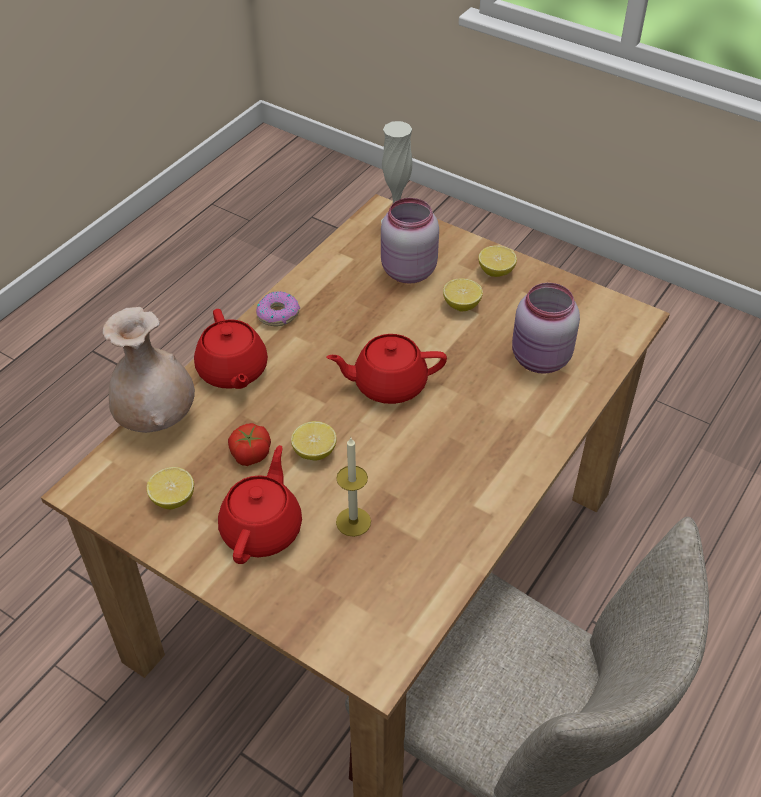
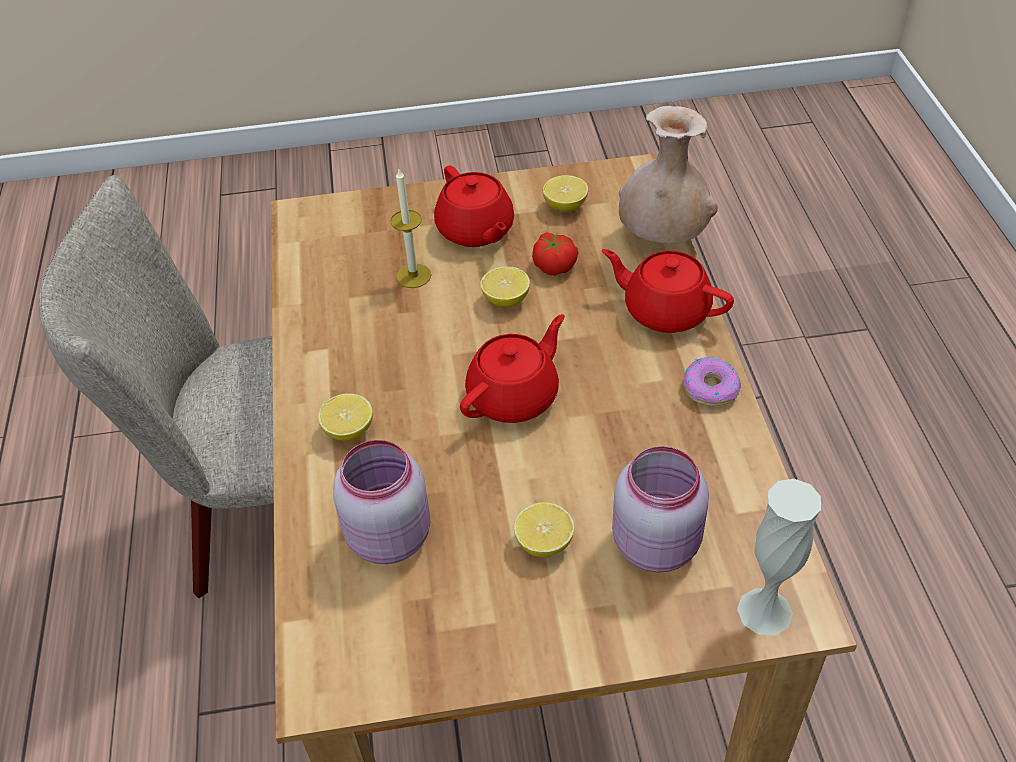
camera: 140 degrees right, 0 degrees up
lemon [479,246,517,277] -> lemon moved to [318,393,373,441]

